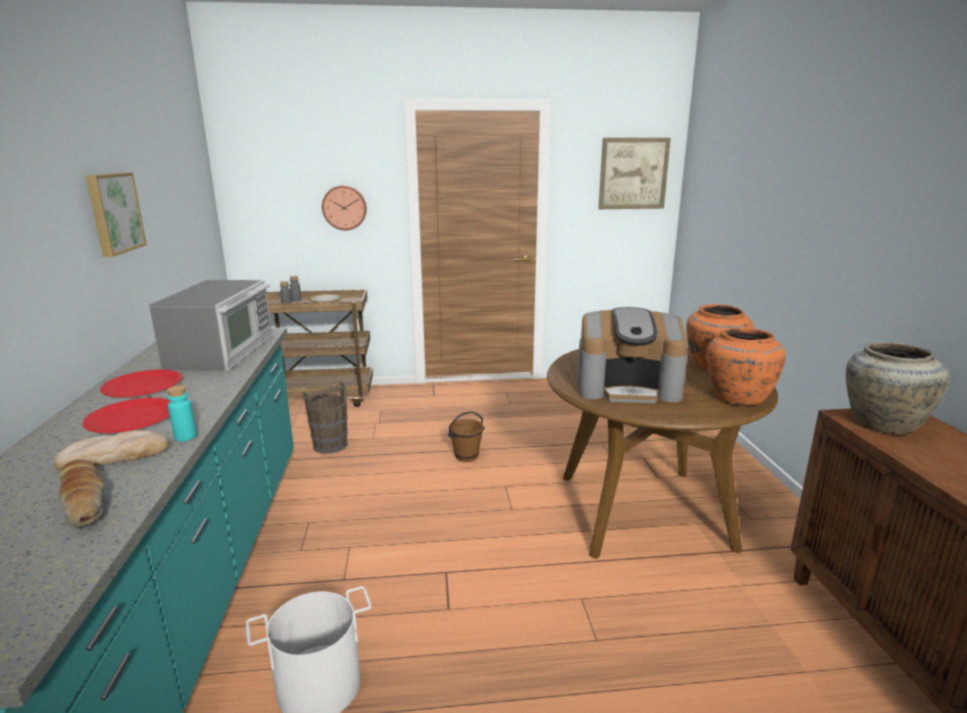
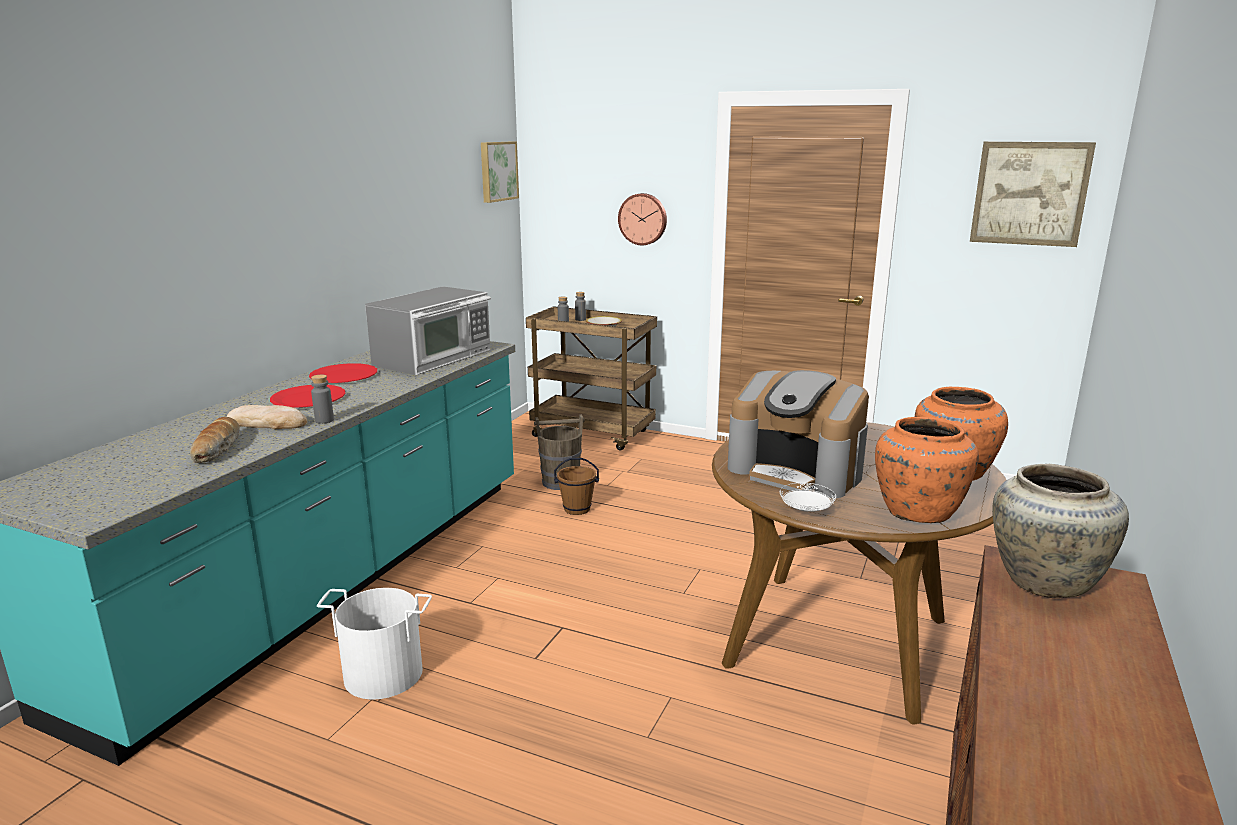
camera: 30 degrees right, 0 degrees up
picture [85,173,147,257] -> picture moved to [481,142,519,203]
turquoise bottle [167,385,197,441] -> grey bottle [311,375,334,424]
brown bucket [448,411,485,462] -> brown bucket moved to [554,458,599,515]
none -> white plate [780,483,836,512]

